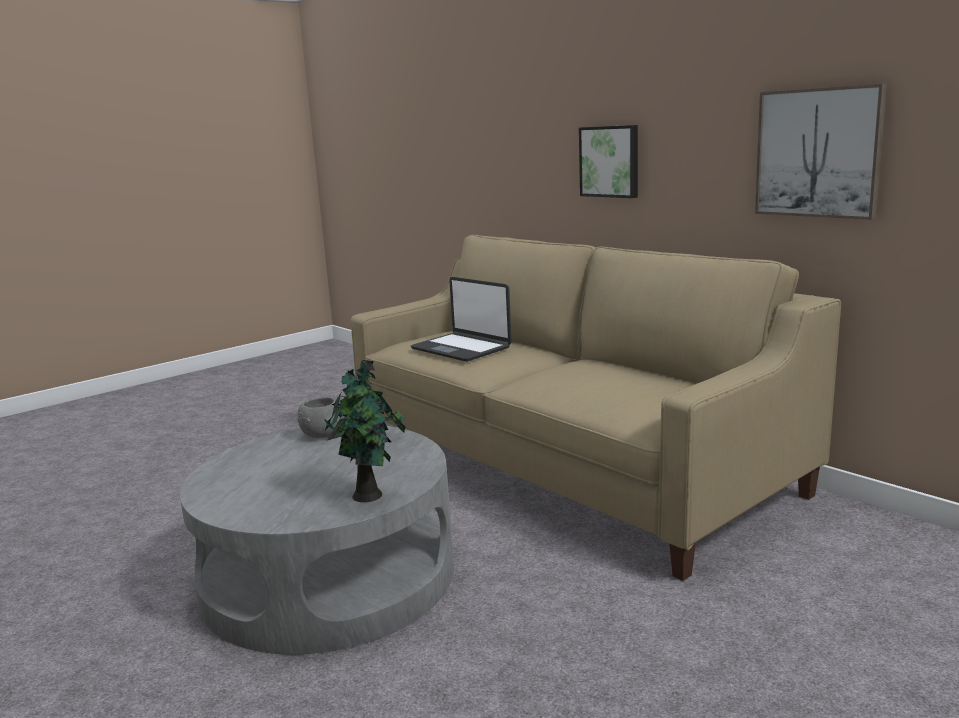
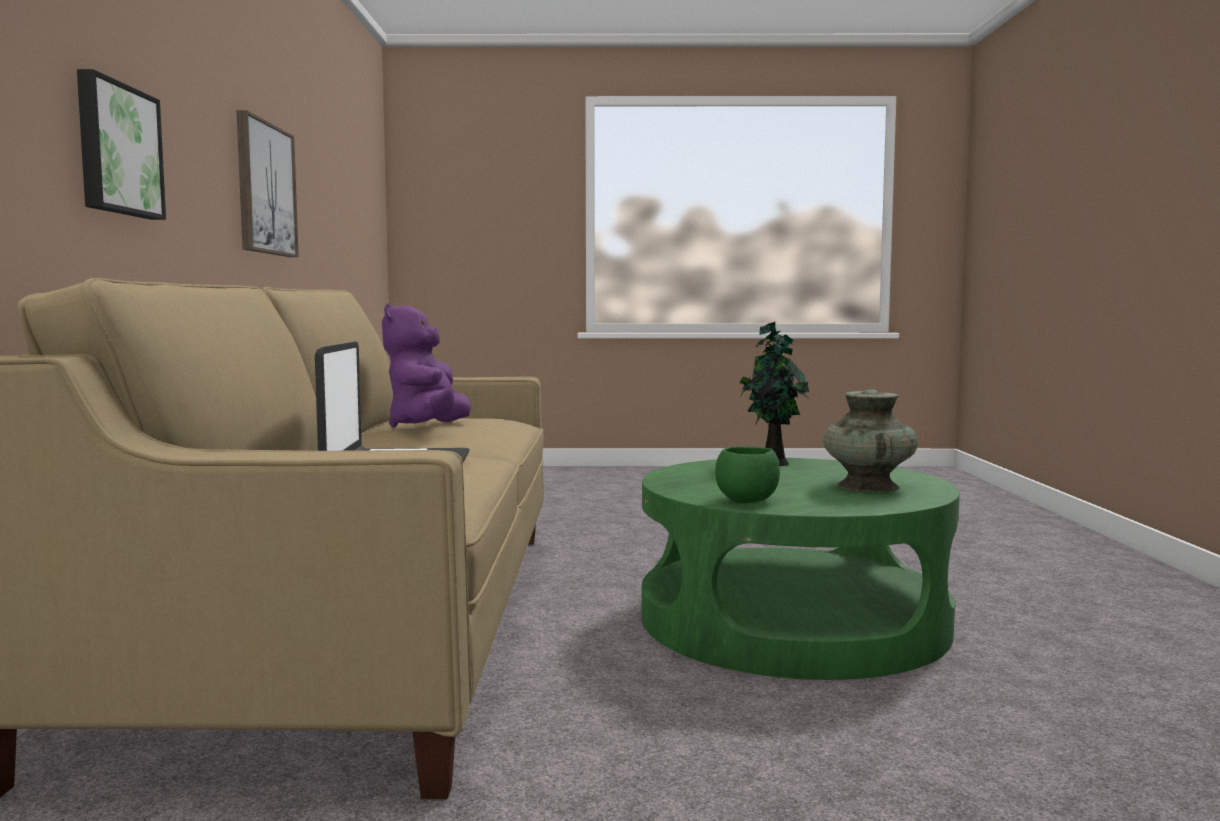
camera: 140 degrees left, 10 degrees down
grey coffee table [180,426,454,655] -> green coffee table [641,458,960,680]
grey bowl [298,397,342,438] -> green bowl [715,447,780,503]
none -> purple plush toy [382,303,471,428]
none -> turquoise vase [823,390,918,493]

